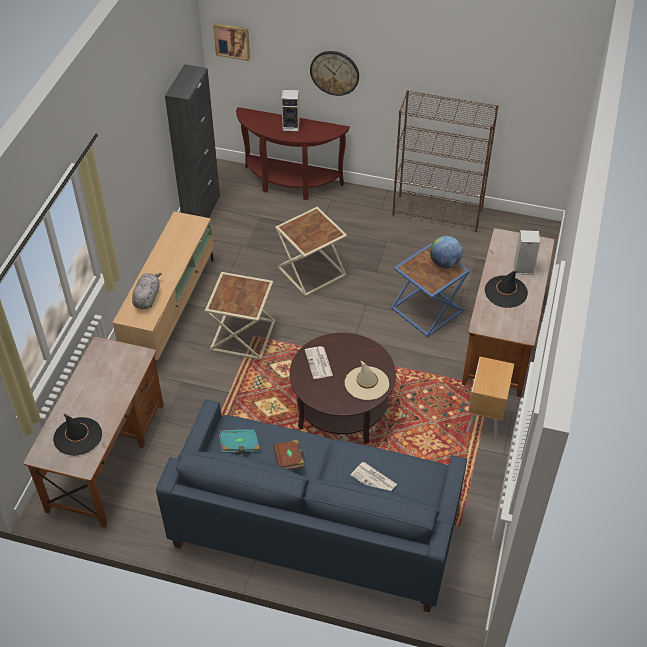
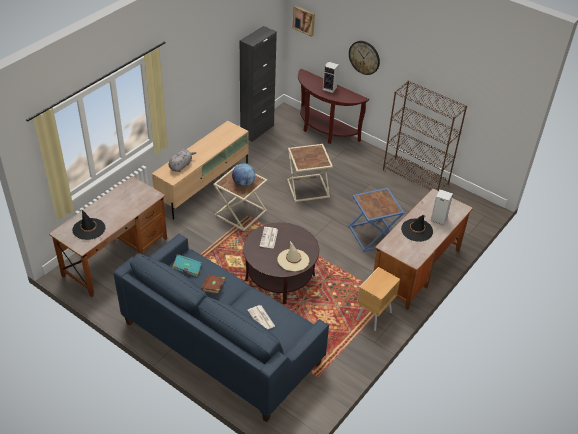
camera: 20 degrees right, 5 degrees down
globe [430,236,463,268] -> globe moved to [232,163,256,187]

